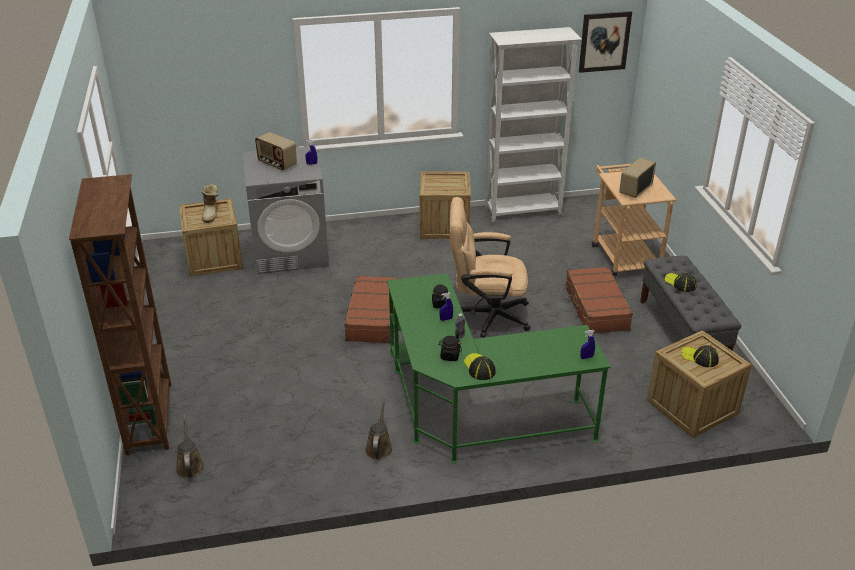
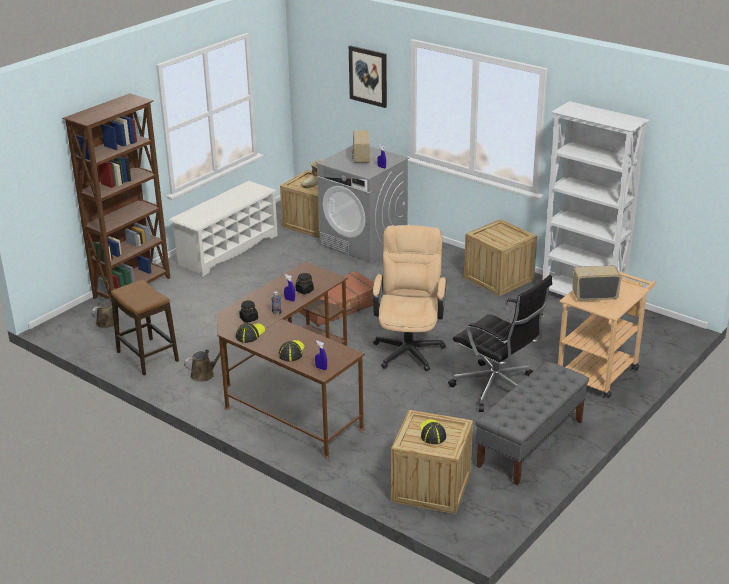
camera: 50 degrees right, 5 degrees down
green desk [387,273,611,463] -> brown desk [217,262,365,459]
beige office chair [450,197,531,338] -> beige office chair turned 45 degrees clockwise [373,225,447,371]
brown suitcase [564,266,633,333] -> black office chair [448,275,552,412]
picture [579,11,632,73] -> picture moved to [349,45,387,108]
cap [665,273,696,292] -> cap moved to [279,340,305,362]
none -> stool [111,280,179,375]
none -> white shoe rack [169,181,278,276]

